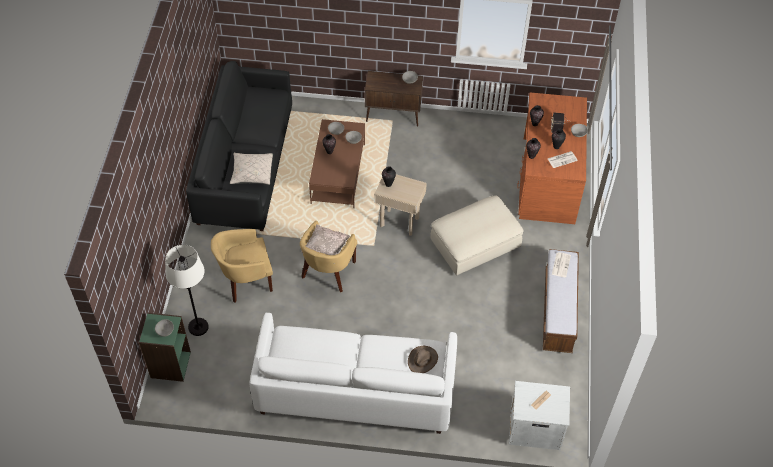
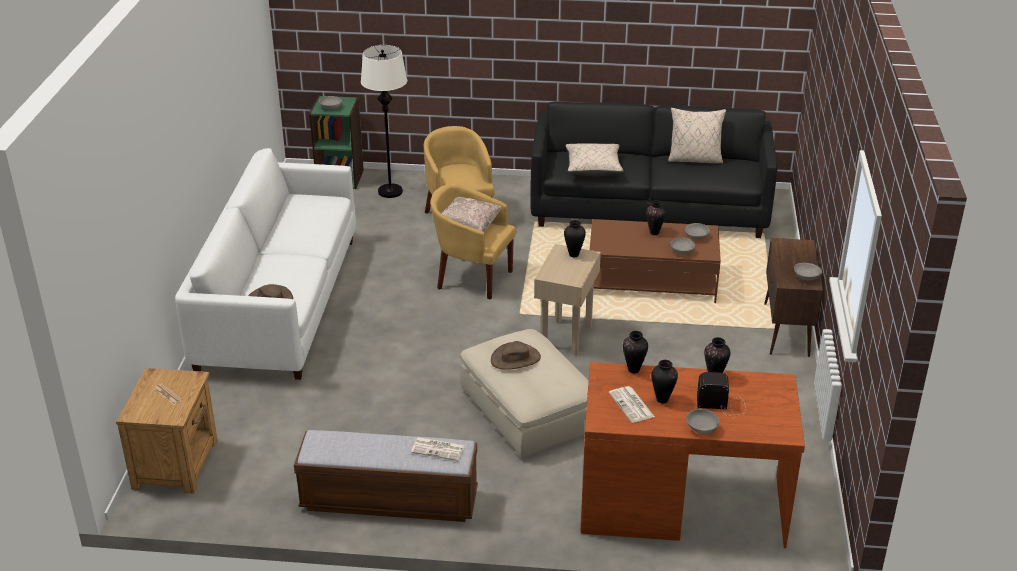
camera: 90 degrees right, 20 degrees down
white nightstand [509,381,570,450] -> brown nightstand [116,368,217,493]
none -> brown hat [491,341,541,370]
none -> beige pillow [668,108,726,164]

